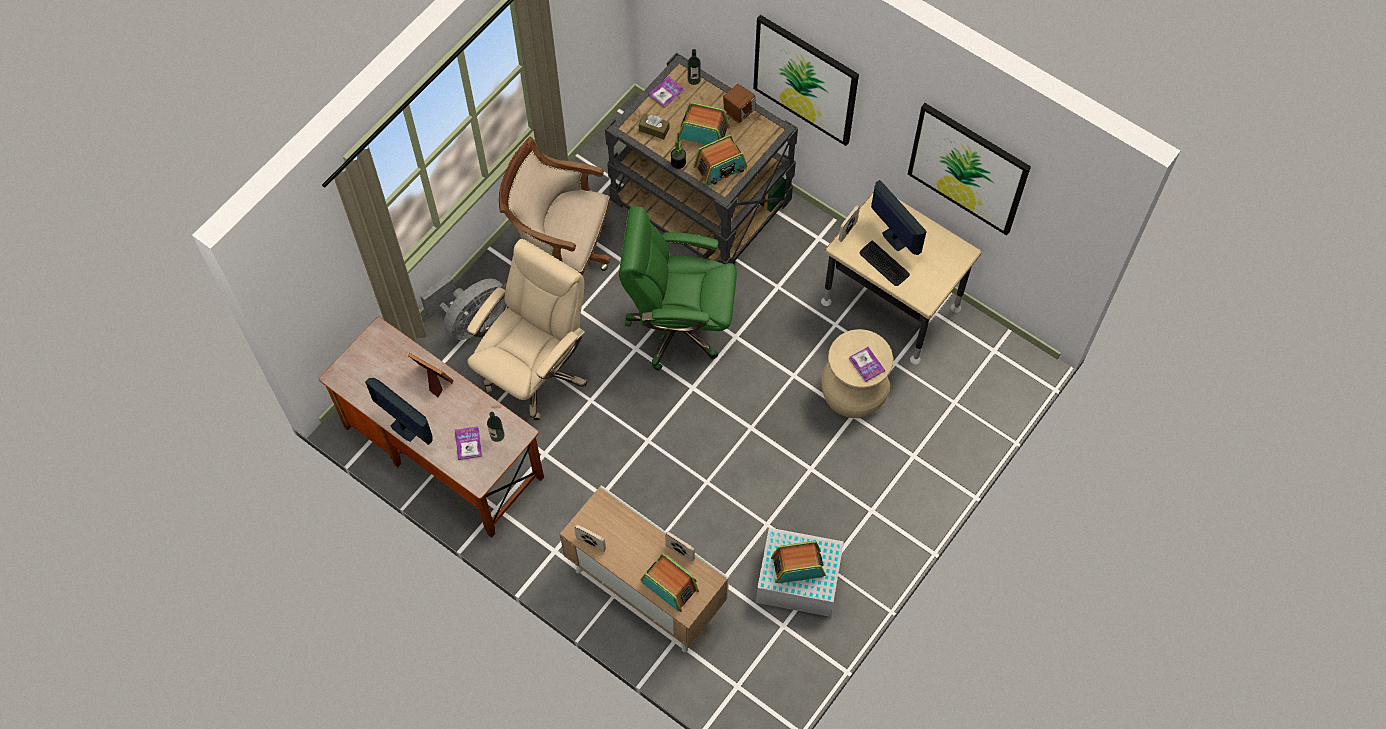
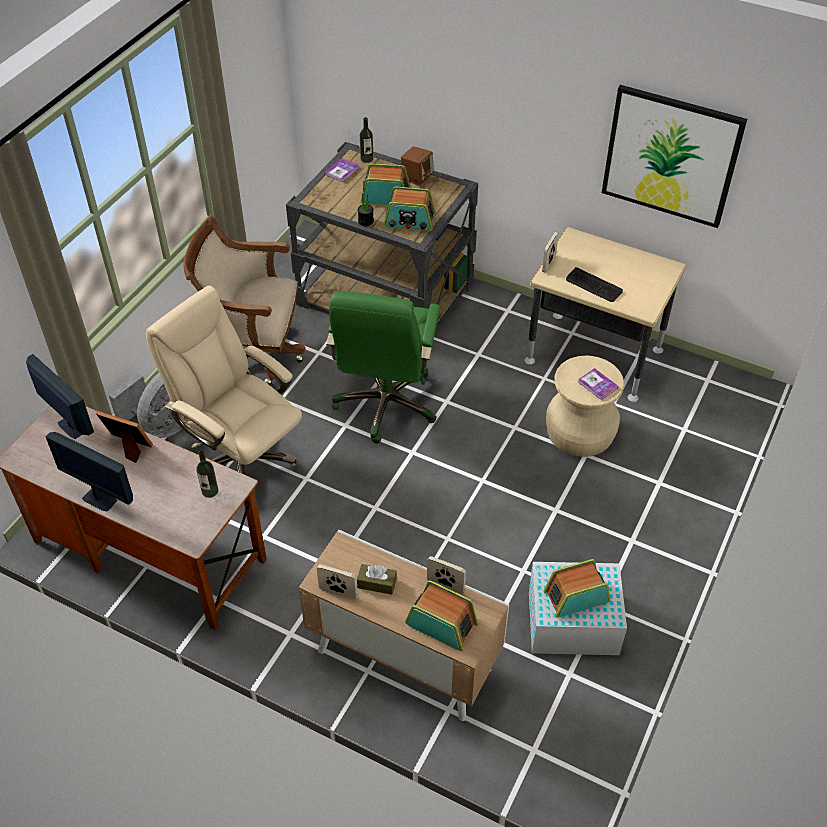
camera: 10 degrees left, 15 degrees down
book [455,426,482,460] -> none
beige office chair [467,239,587,420] -> beige office chair turned 75 degrees counterclockwise [146,286,302,475]
green office chair [619,206,737,371] -> green office chair turned 75 degrees counterclockwise [326,291,440,444]
brown tissue box [639,113,669,139] -> brown tissue box moved to [357,564,397,595]
radio [693,135,747,186] -> radio turned 45 degrees clockwise [384,186,436,231]
picture [753,15,859,146] -> none
monitor [871,180,927,255] -> monitor moved to [26,354,94,439]

